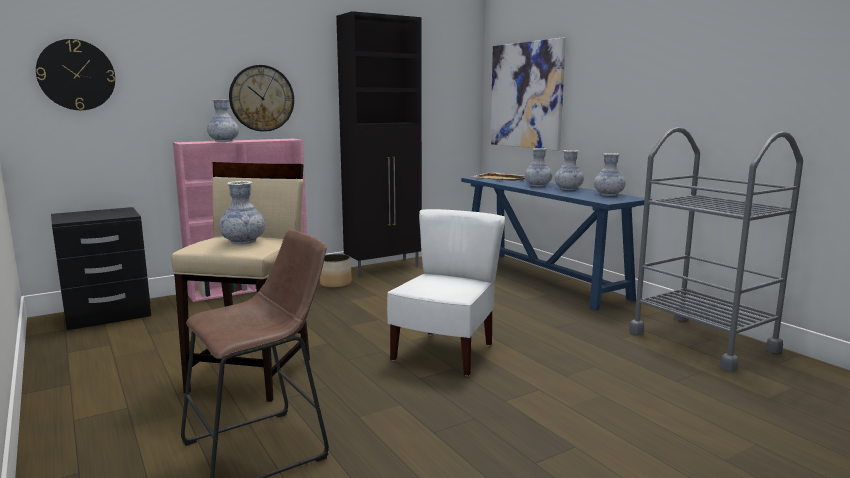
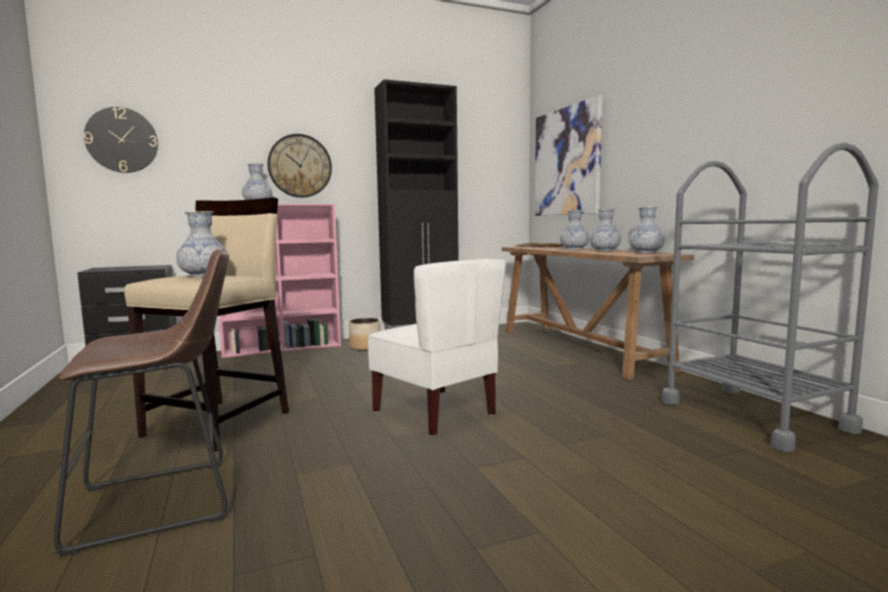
camera: 10 degrees right, 5 degrees down
white chair [387,209,505,376] -> white chair turned 105 degrees clockwise [368,259,506,437]
blue console table [461,177,652,311] -> brown console table [502,247,695,380]

